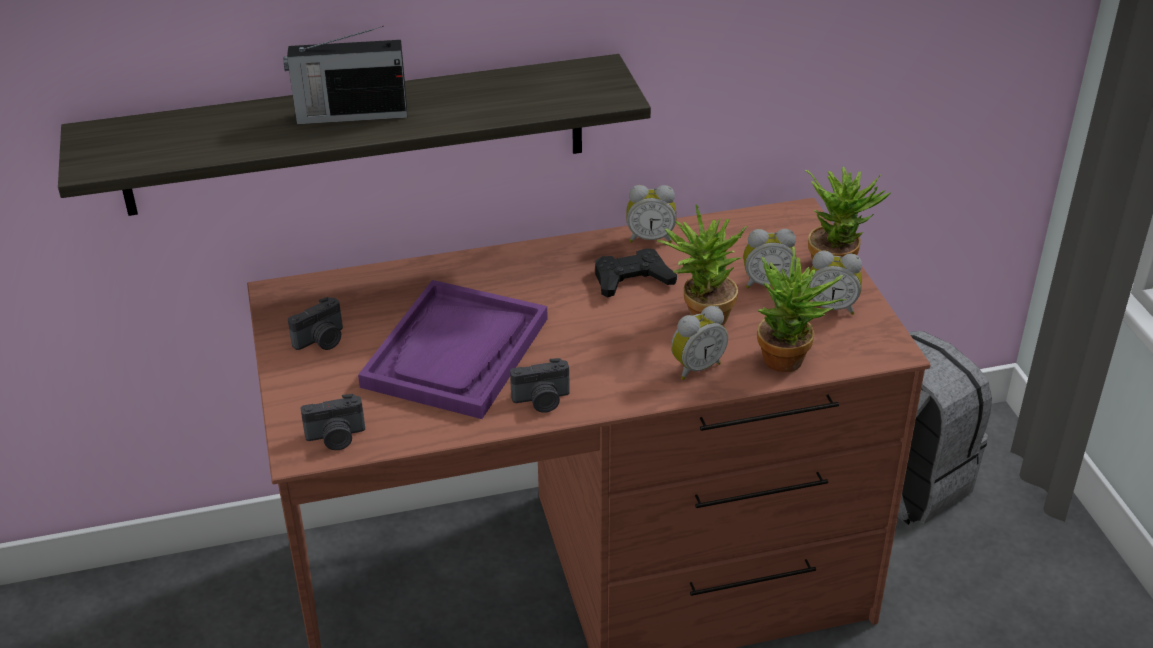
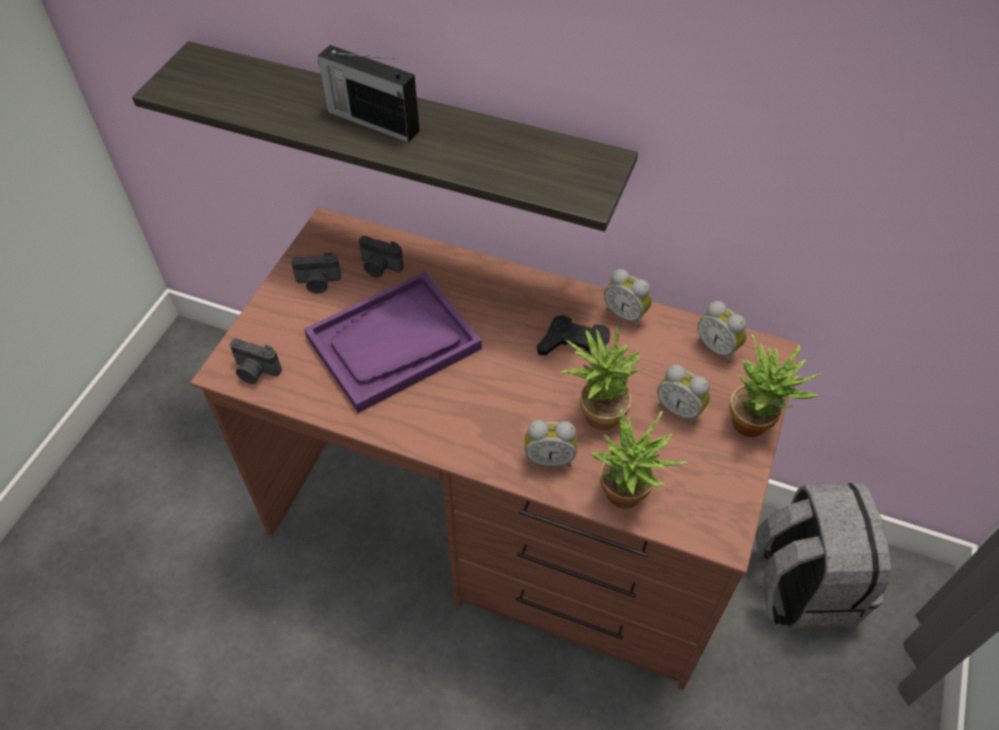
camera: 35 degrees right, 15 degrees up
camera [510,358,570,413] -> camera moved to [359,236,404,278]
alarm clock [809,251,862,315] -> alarm clock moved to [698,301,747,363]

